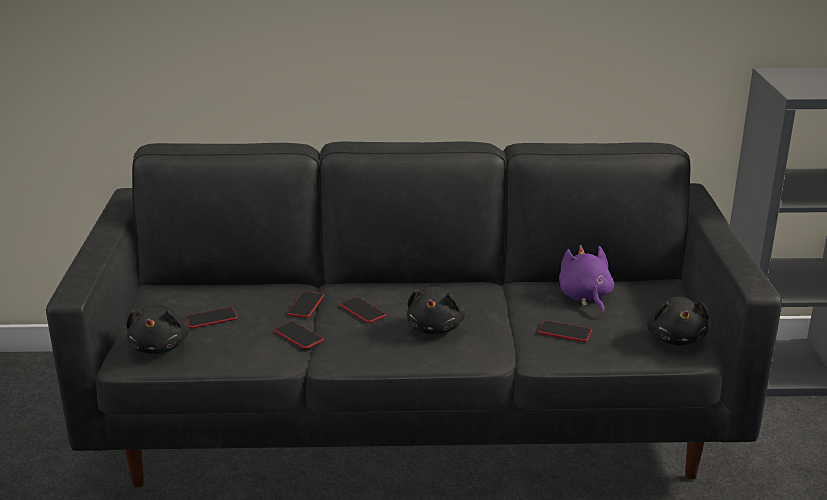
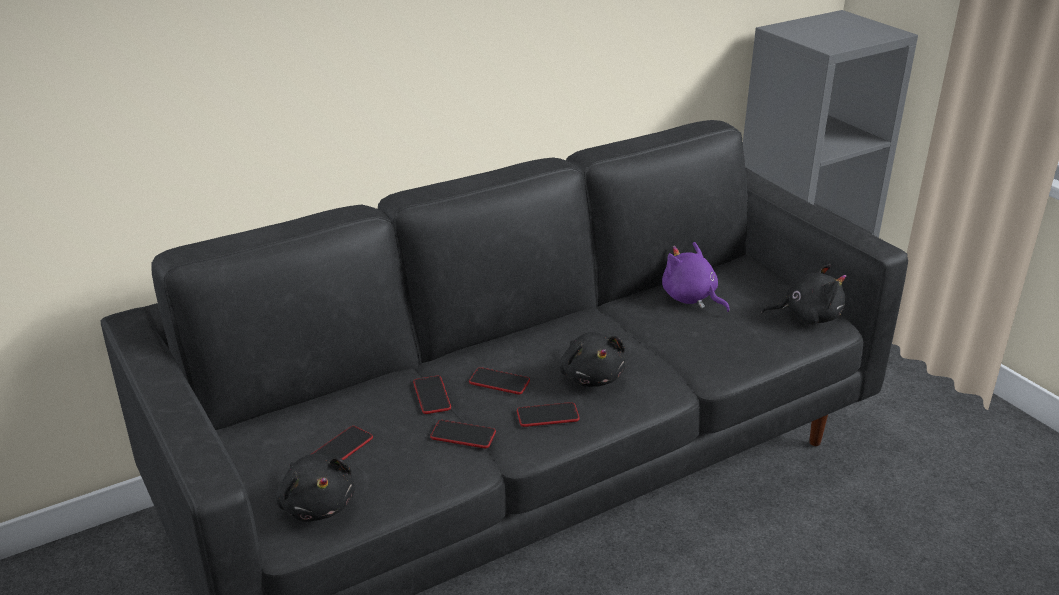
camera: 30 degrees left, 5 degrees up
phone [538,320,592,342] -> phone moved to [517,402,580,427]
black plush toy [647,296,709,345] -> black plush toy turned 60 degrees counterclockwise [761,264,847,325]

